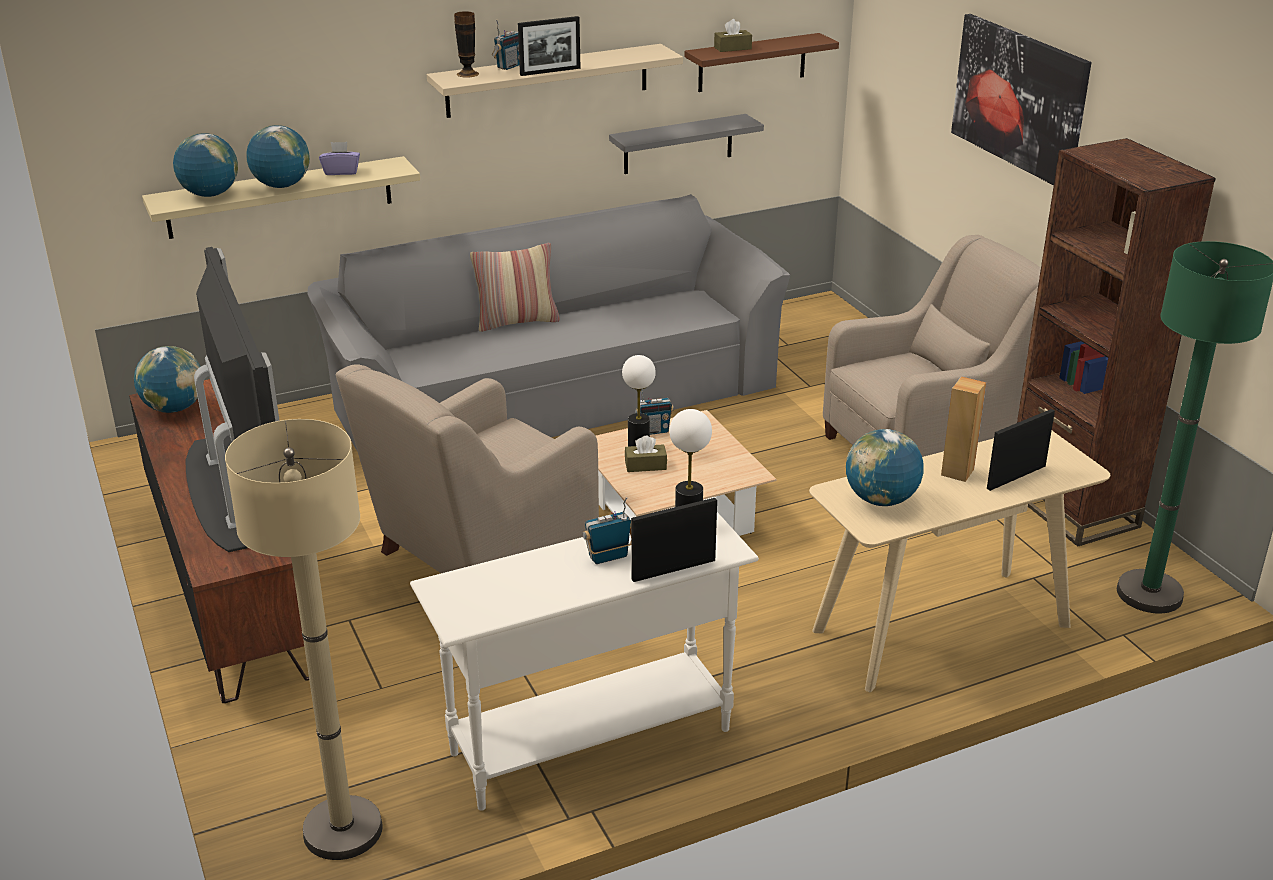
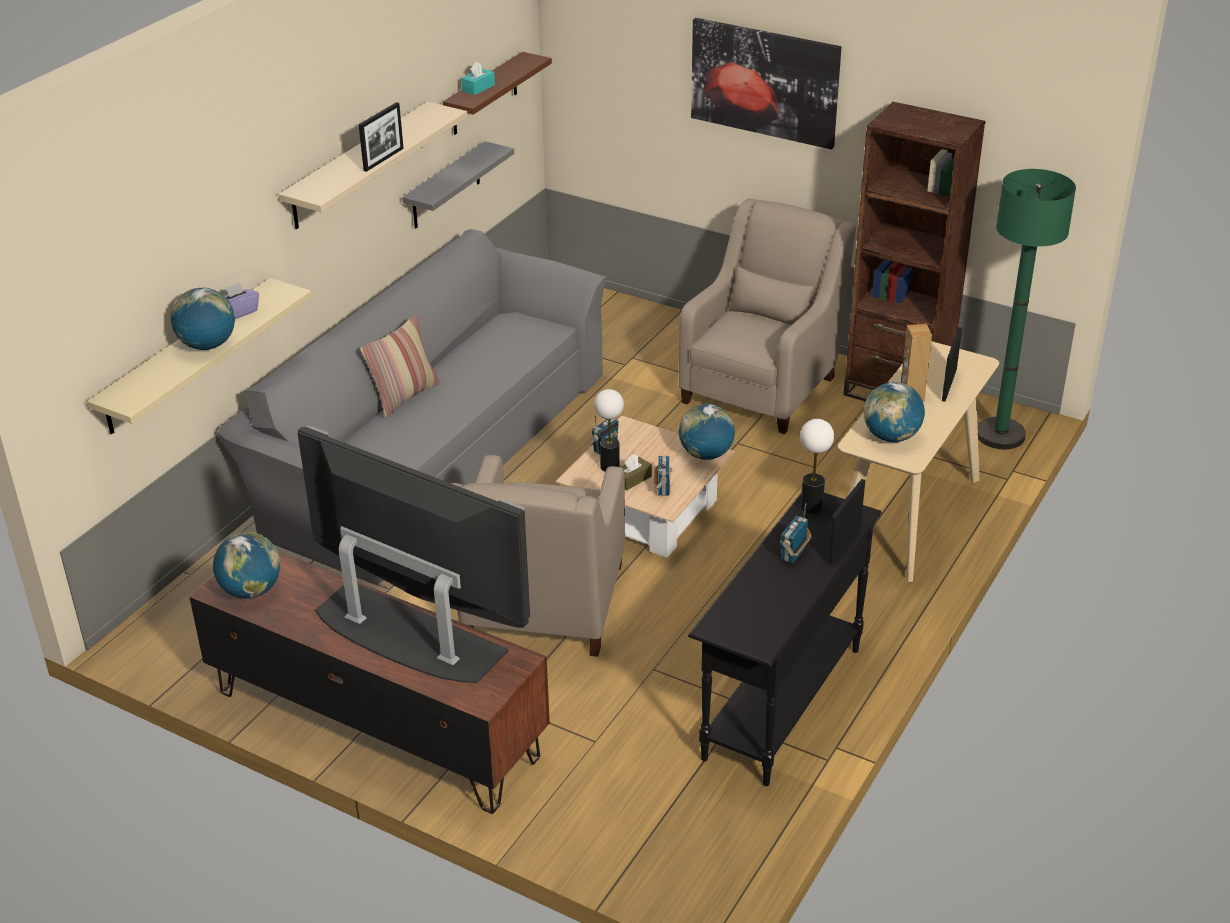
camera: 35 degrees left, 5 degrees up
globe [173,133,238,197] -> globe moved to [679,404,735,460]
beige floor lamp [225,419,383,860] -> none
white console table [410,512,759,811] -> black console table [688,492,882,786]
vase [454,11,479,78] -> none
radio [492,20,520,70] -> radio moved to [654,456,672,496]
brown tissue box [714,19,752,52] -> turquoise tissue box [461,62,495,95]

